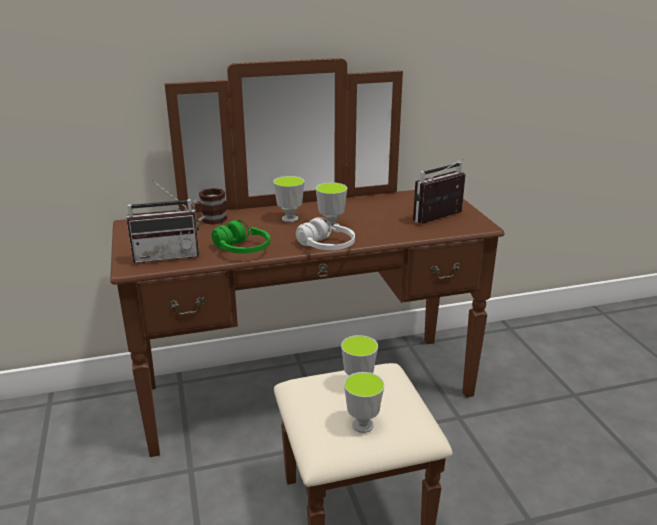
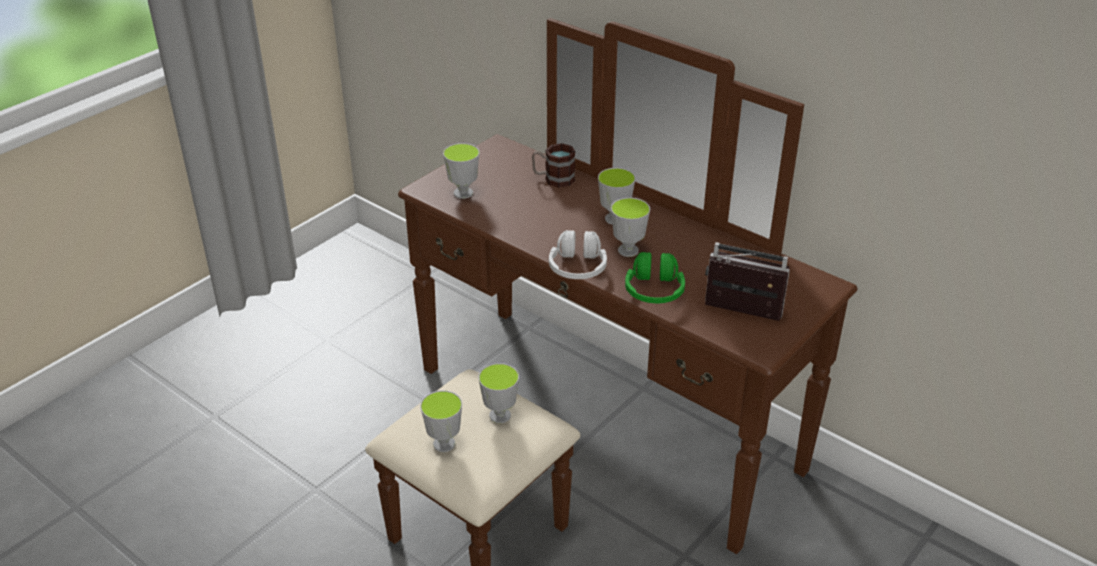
camera: 55 degrees right, 10 degrees up
radio [126,179,199,263] -> cup [443,143,480,199]
green headphones [212,220,270,254] -> green headphones moved to [625,252,685,303]

